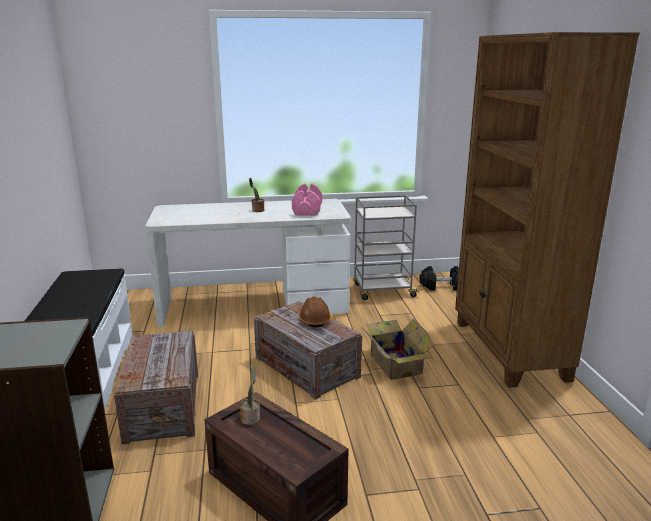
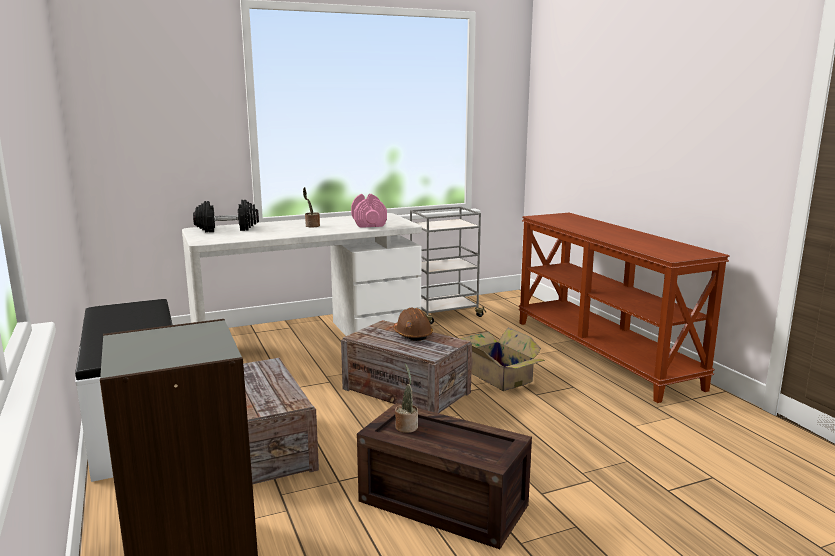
camera: 15 degrees left, 5 degrees down
black dumbbell [420,266,459,290] -> black dumbbell moved to [193,200,259,232]
brown bookcase [455,32,640,388] -> brown console table [518,213,730,403]

